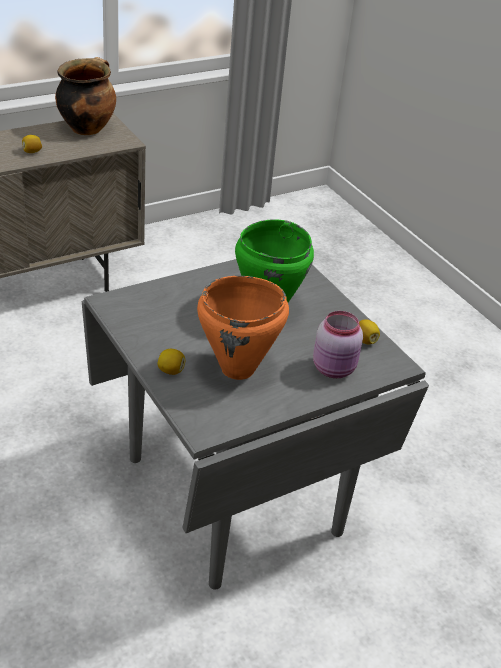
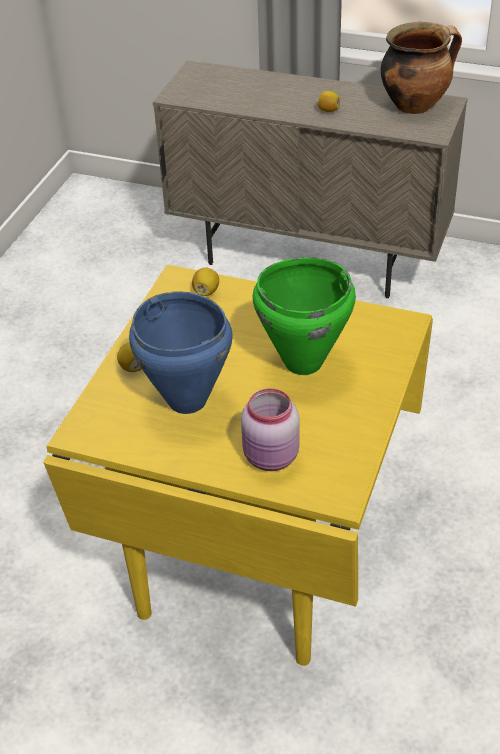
camera: 55 degrees right, 5 degrees up
grey dining table [82,259,429,590] -> yellow dining table [43,265,433,666]
orange cooking pot [197,276,289,380] -> blue cooking pot [129,291,233,414]
lemon [359,319,380,344] -> lemon moved to [192,268,219,296]

